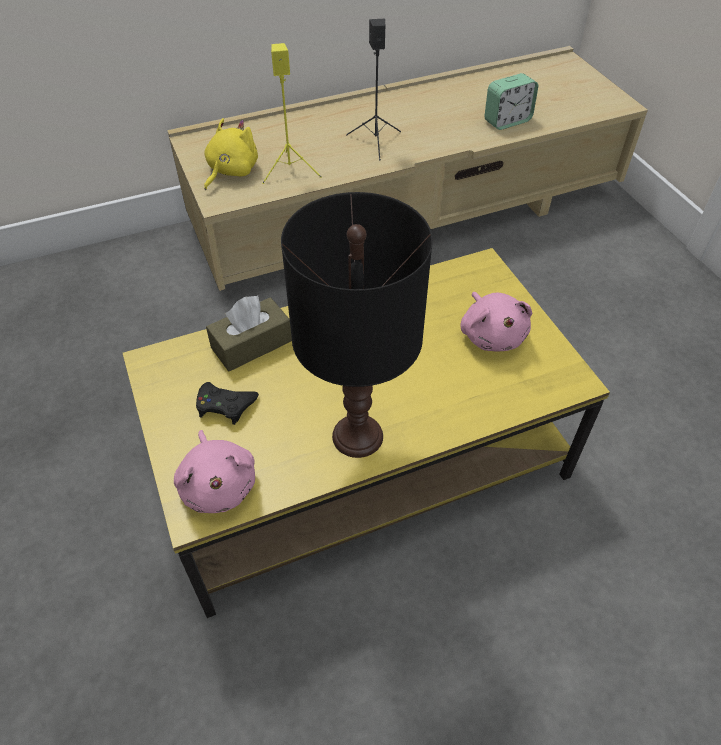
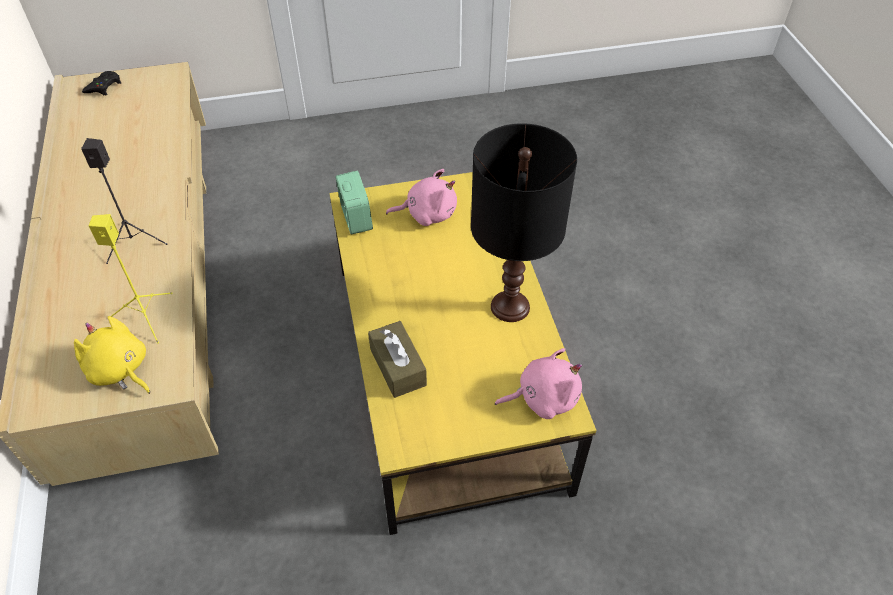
camera: 80 degrees left, 0 degrees up
black game controller [196,382,259,425] -> black game controller moved to [82,71,121,95]
alarm clock [484,73,538,130] -> alarm clock moved to [336,171,373,234]

